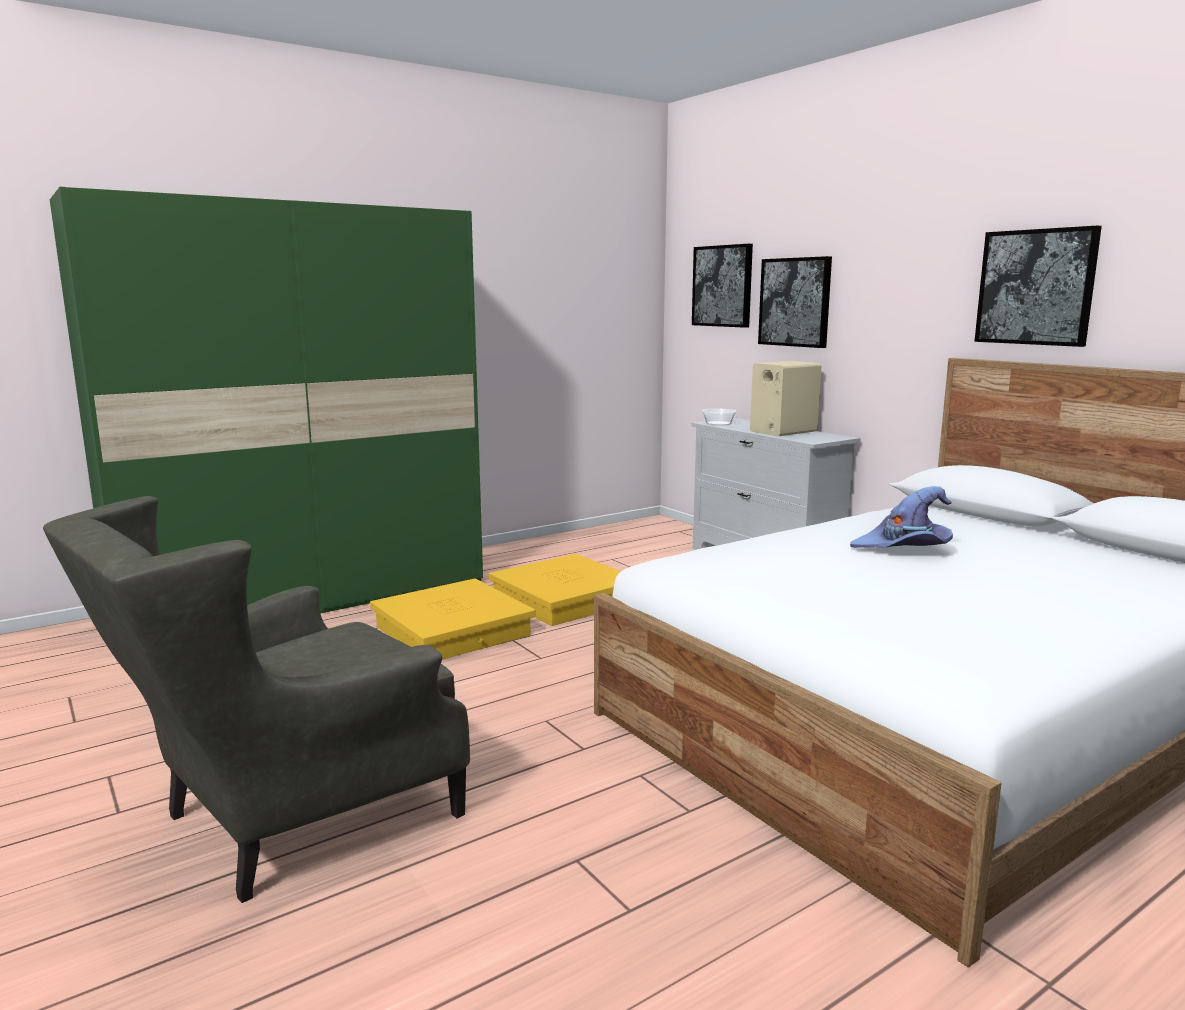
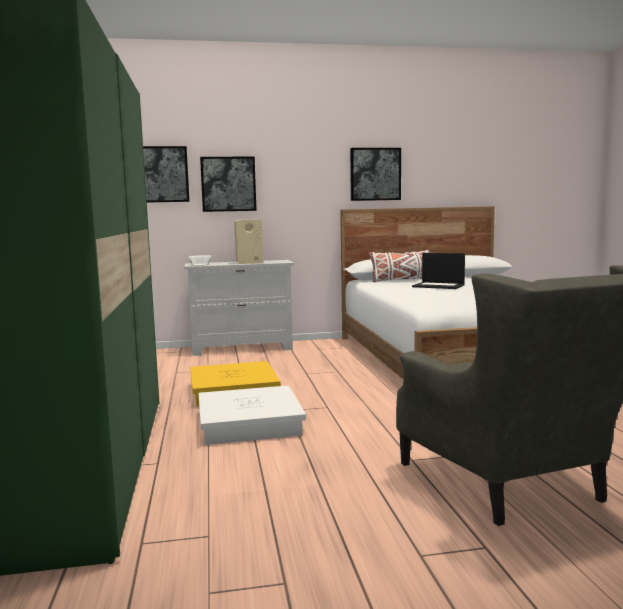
camera: 65 degrees left, 5 degrees down
yellow storage box [370,579,536,659] -> white storage box [199,385,306,445]
purple hat [850,486,953,548] -> laptop [412,253,465,289]
none -> white pillow [369,250,430,282]

